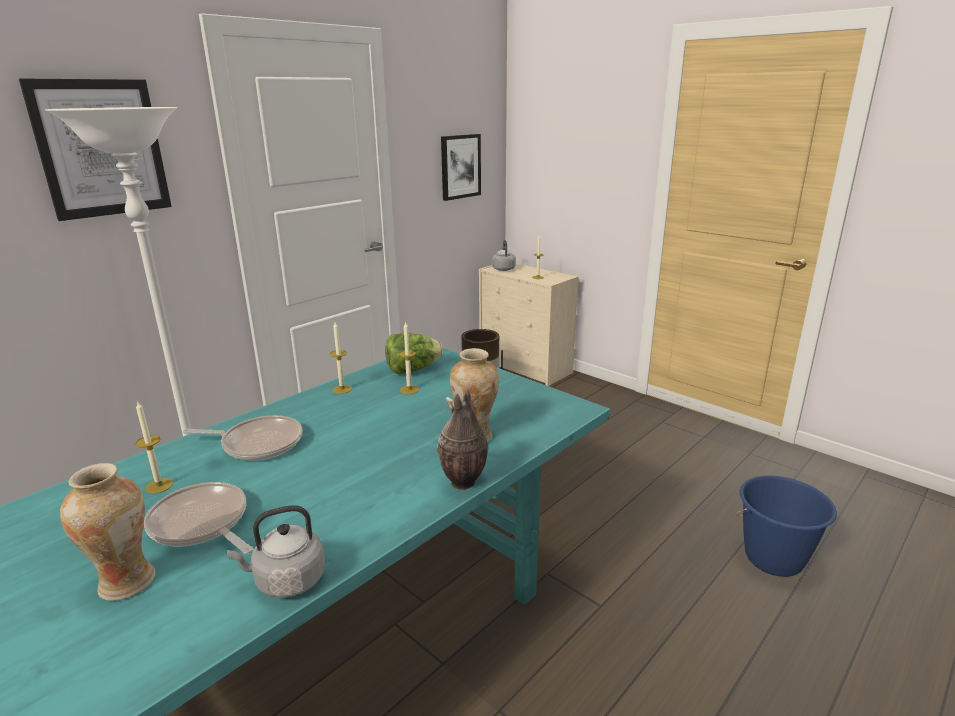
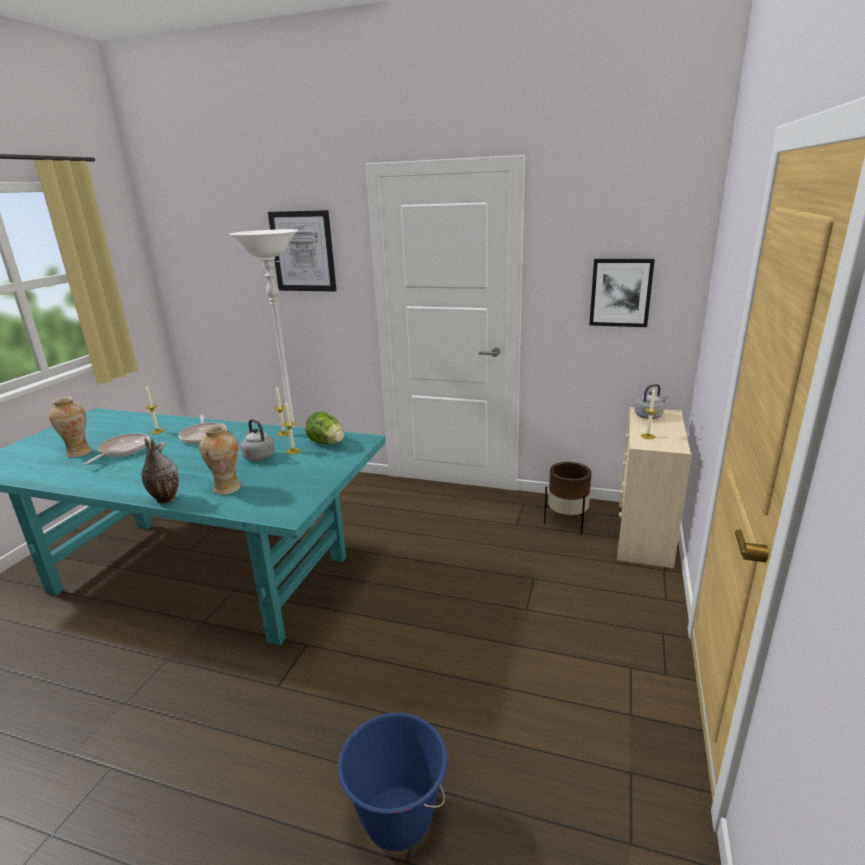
camera: 65 degrees right, 0 degrees up
grey kettle [227,505,325,598] -> grey kettle moved to [241,419,275,461]

